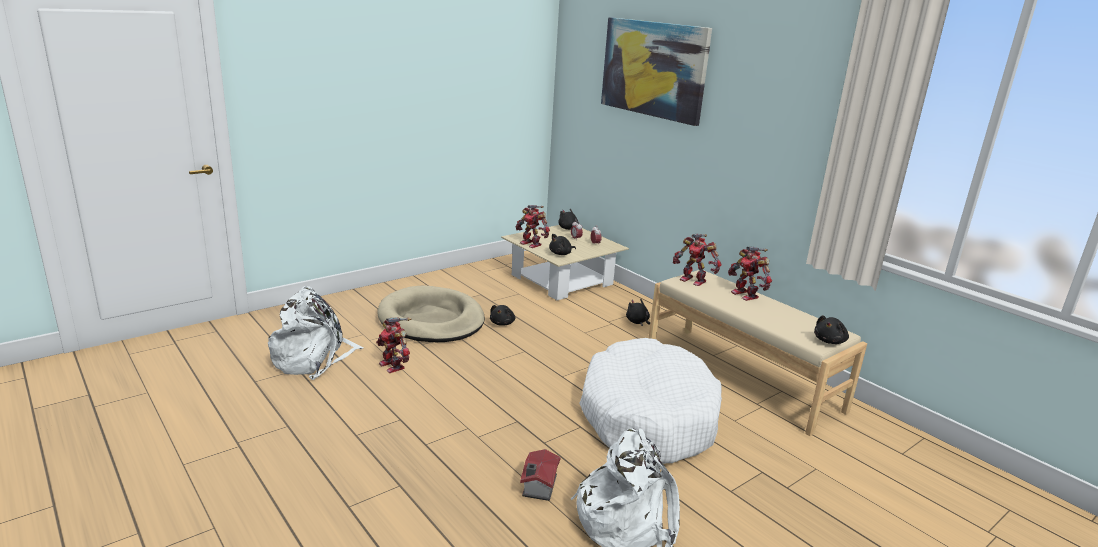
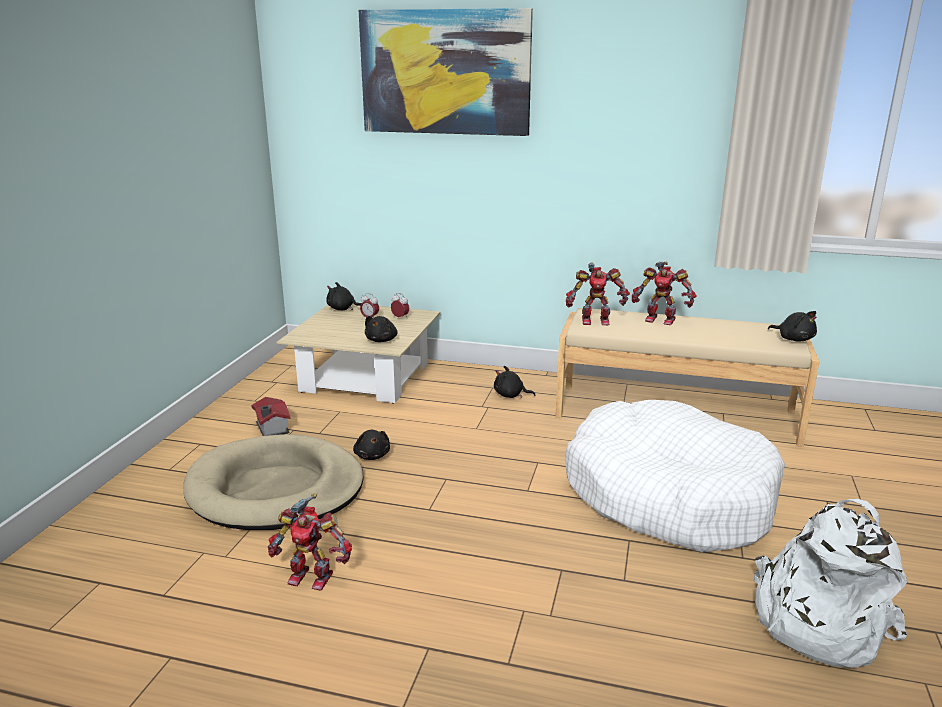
camera: 35 degrees left, 0 degrees up
white backpack [268,286,364,380] -> none
toy robot [516,205,550,248] -> none
toy house [520,449,561,501] -> toy house moved to [251,397,291,436]
black plush toy [814,315,849,344] -> black plush toy turned 45 degrees counterclockwise [768,311,817,341]

